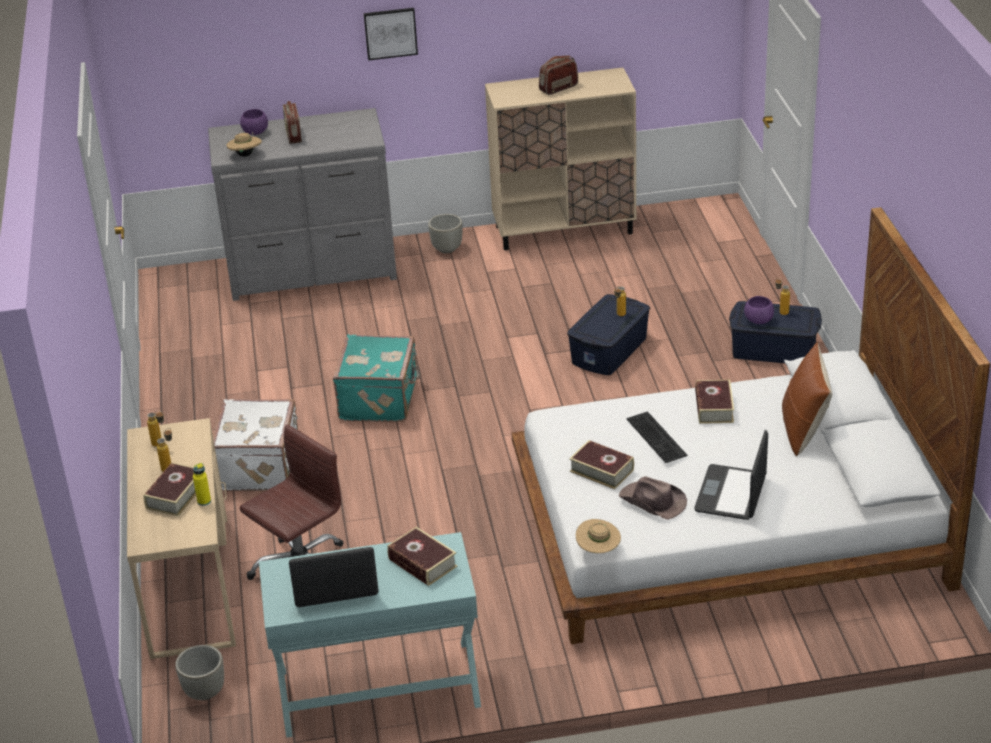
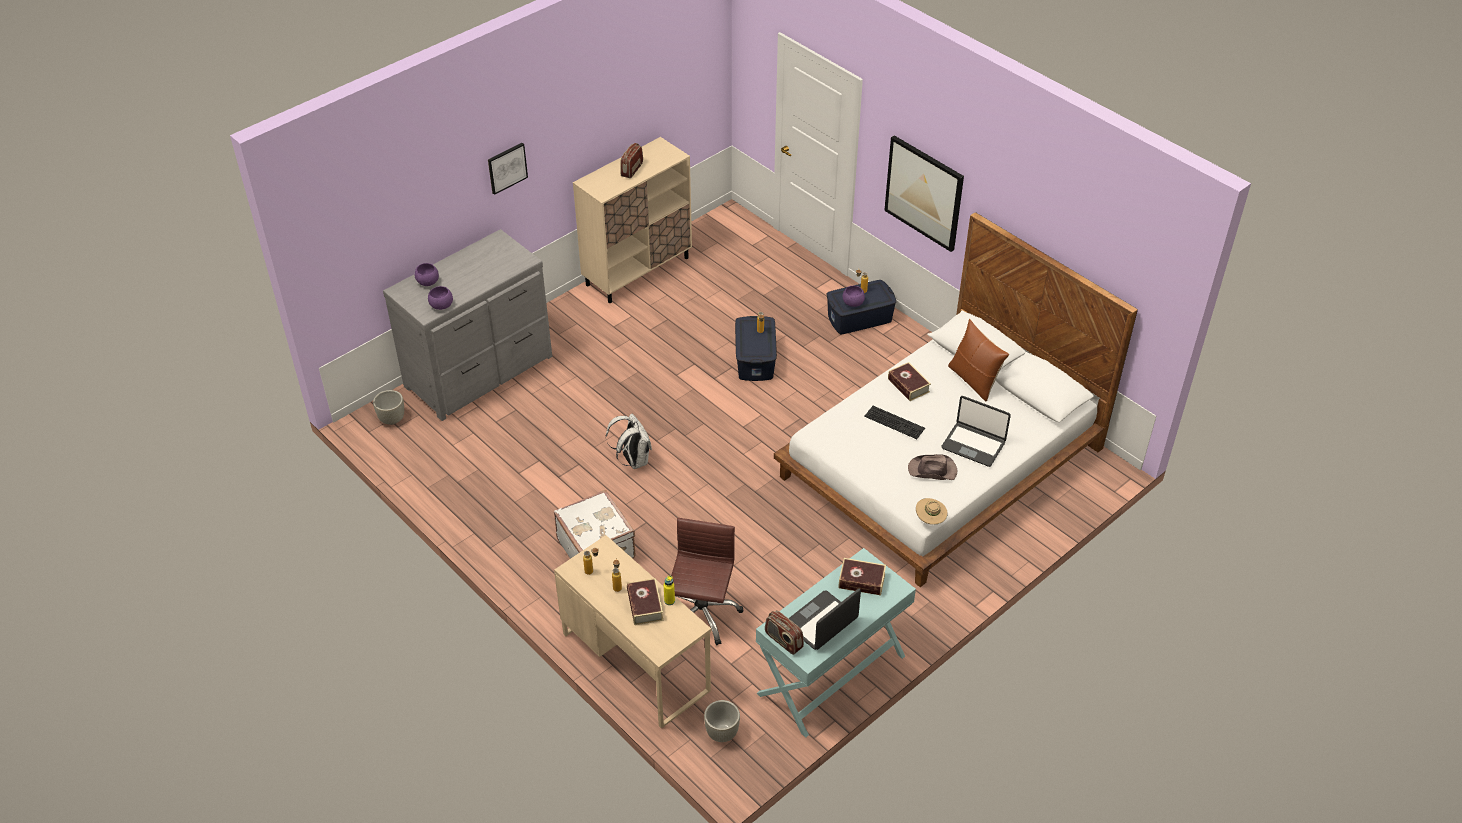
camera: 35 degrees left, 10 degrees up
beige hat [226,132,262,157] -> purple bowl [428,286,453,310]
radio [283,101,302,144] -> radio moved to [765,610,804,655]
turquoise suitcase [333,334,421,422] -> white backpack [606,414,652,469]
grey planter [428,214,462,254] -> grey planter moved to [373,390,404,425]
book [569,440,634,489] -> none
laptop [694,430,768,520] -> laptop turned 45 degrees counterclockwise [942,396,1011,467]
none -> picture [884,135,964,252]

